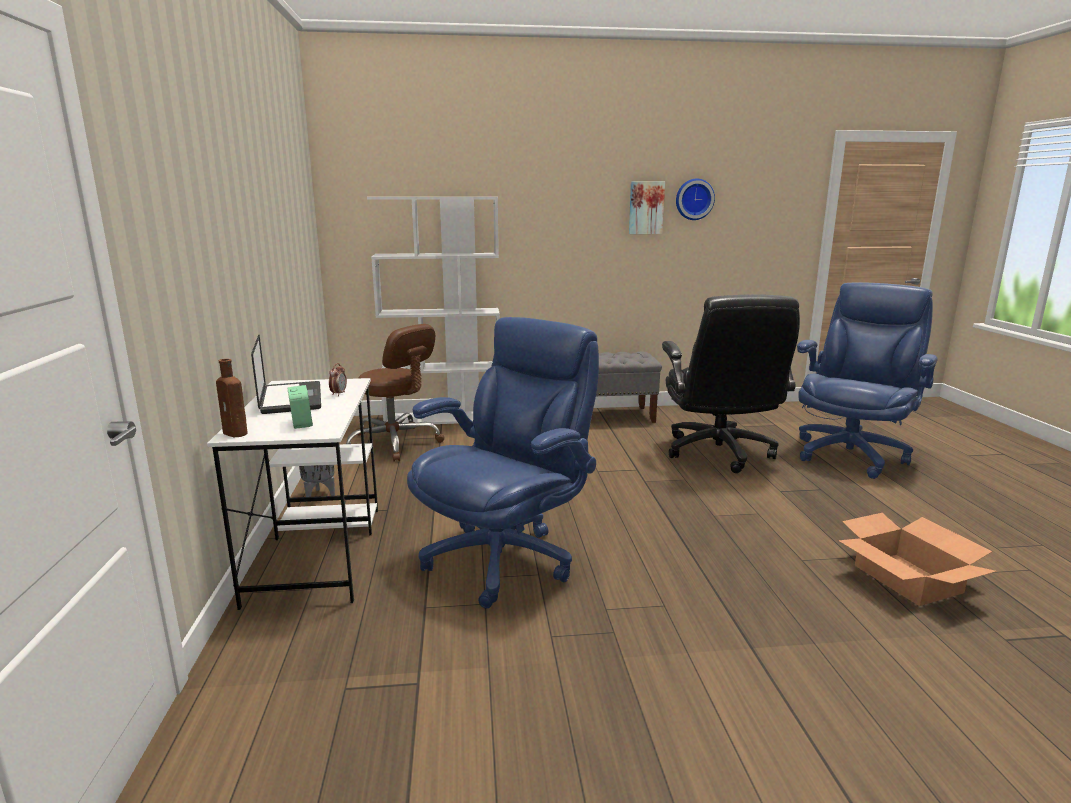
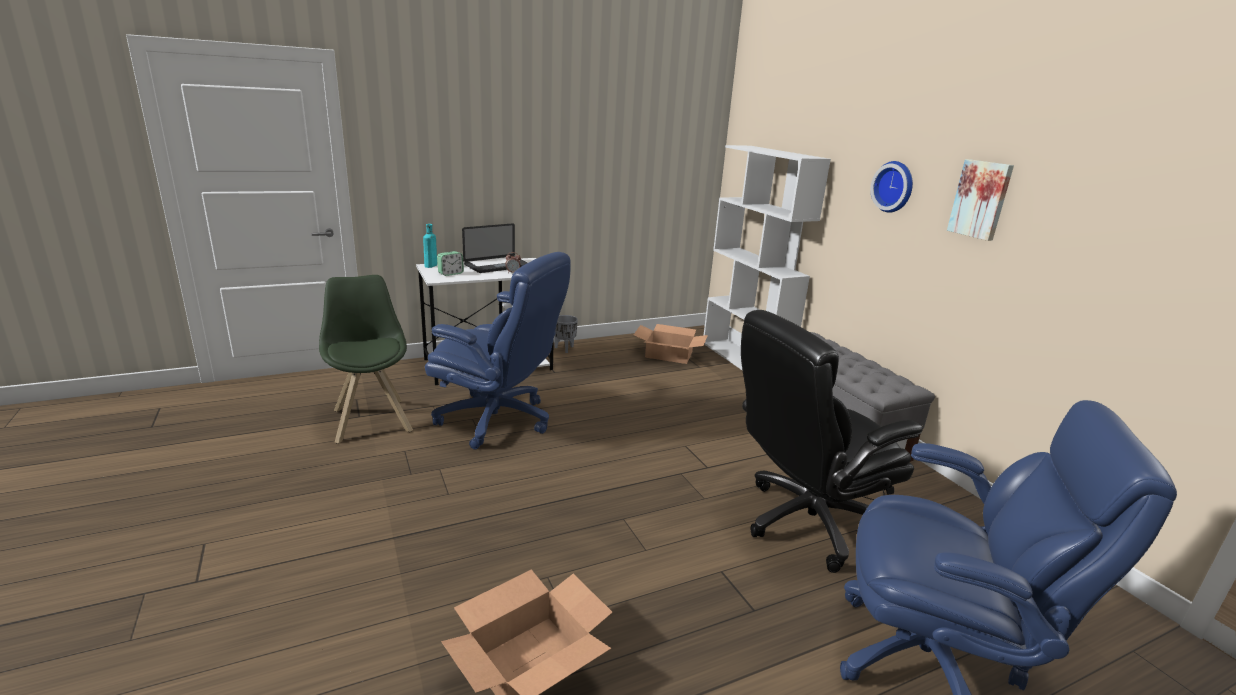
camera: 70 degrees right, 5 degrees up
brown bottle [216,359,248,437] -> turquoise bottle [423,224,437,268]
brown office chair [346,324,444,462] -> cardboard box [634,324,708,364]
wall clock [676,179,715,220] -> wall clock moved to [870,161,913,213]
none -> green chair [319,275,413,444]

